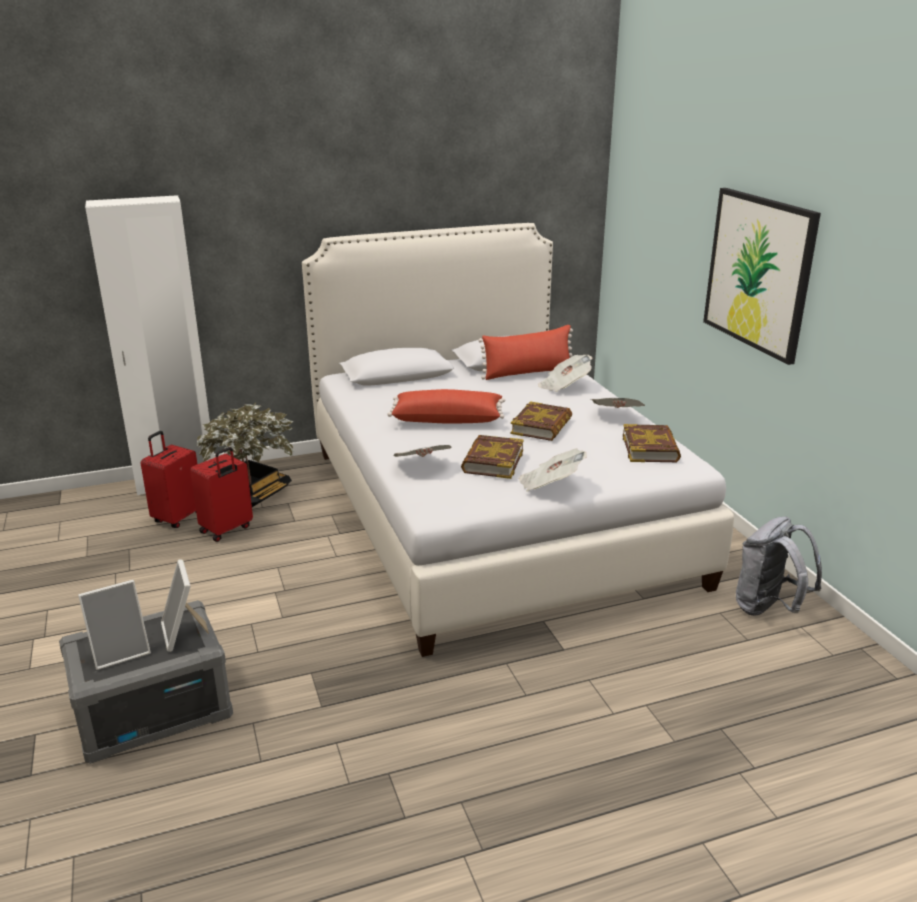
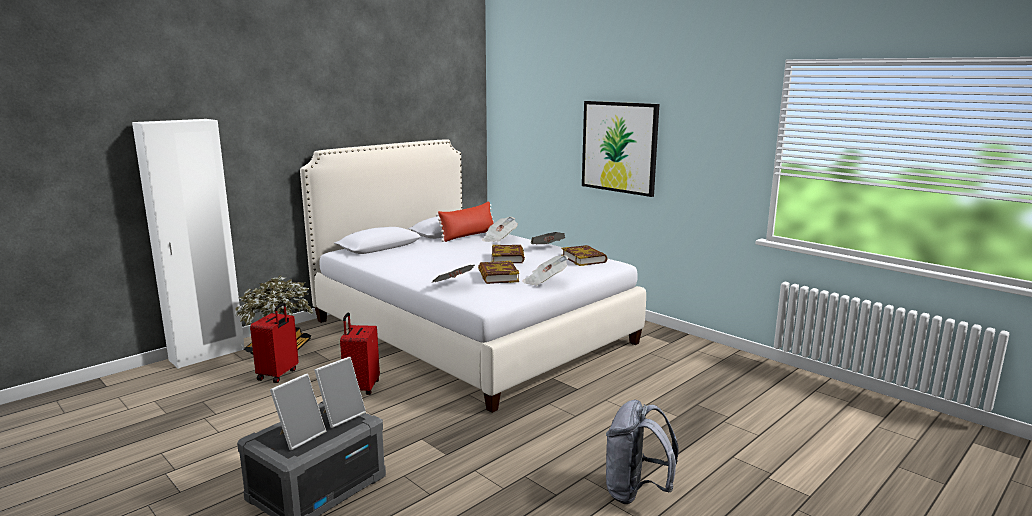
camera: 25 degrees left, 10 degrees down
red suitcase [141,431,197,528] -> red suitcase moved to [340,312,380,395]
picture frame [161,559,209,652] -> picture frame turned 90 degrees counterclockwise [314,357,366,428]
red pillow [387,389,505,424] -> none
grey backpack [736,516,822,616] -> grey backpack moved to [606,400,679,504]

